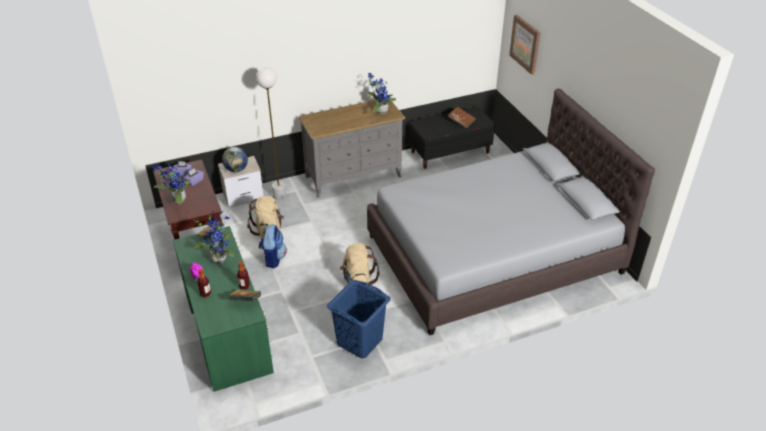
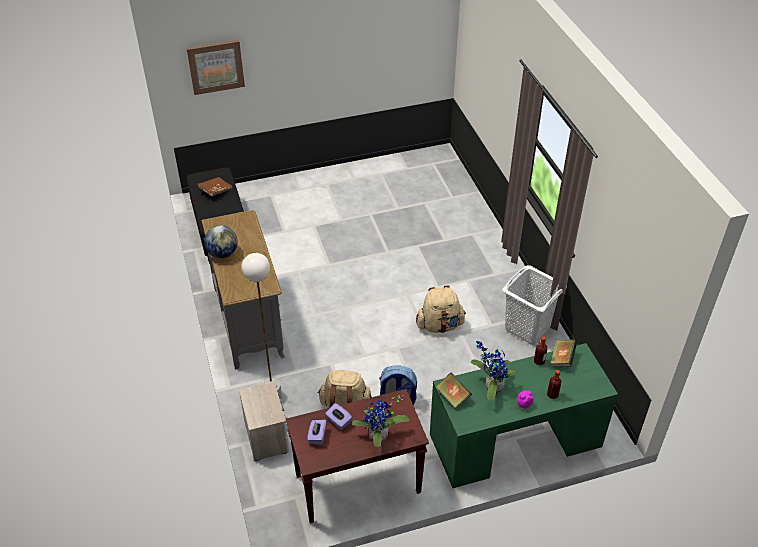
camera: 85 degrees left, 5 degrees up
globe [222,147,248,172] -> globe moved to [204,225,238,258]
blue laundry basket [327,280,391,358] -> white laundry basket [502,265,567,345]
potted plant [367,73,396,114] -> none
grey bed [367,89,655,335] -> none

